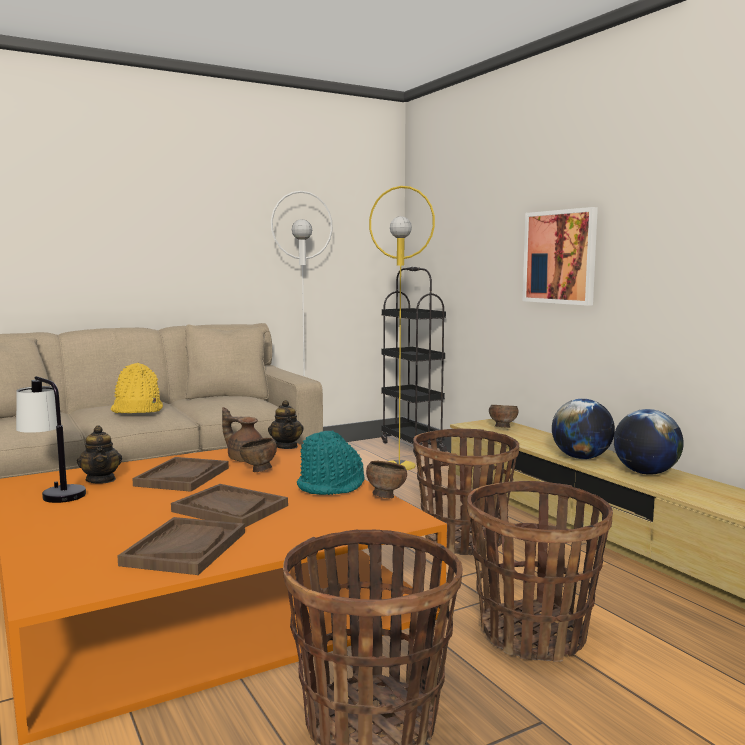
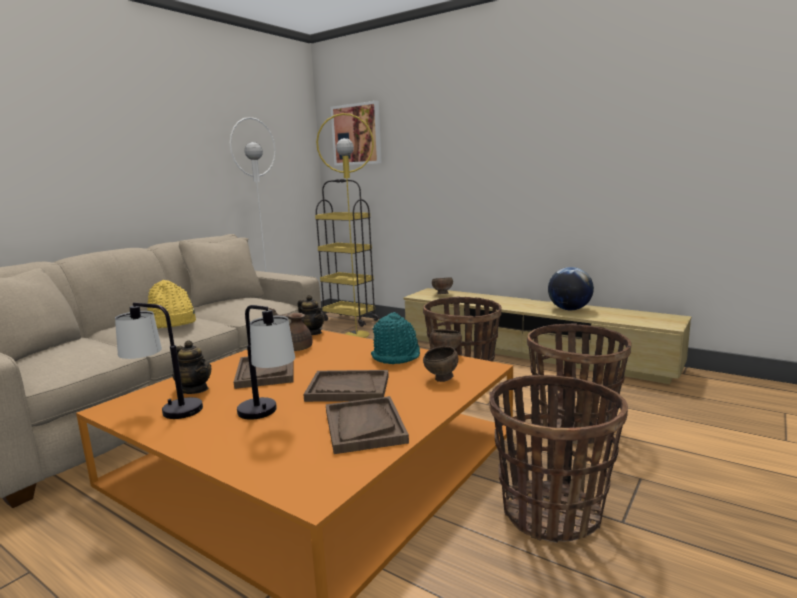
camera: 25 degrees left, 5 degrees up
brown bowl [240,438,277,472] -> brown bowl moved to [423,346,458,382]
black cart [381,267,447,457] -> yellow cart [315,179,380,327]
picture [523,207,598,306] -> picture moved to [331,101,382,166]
globe [552,399,615,459] -> none
none -> table lamp [237,305,295,420]

